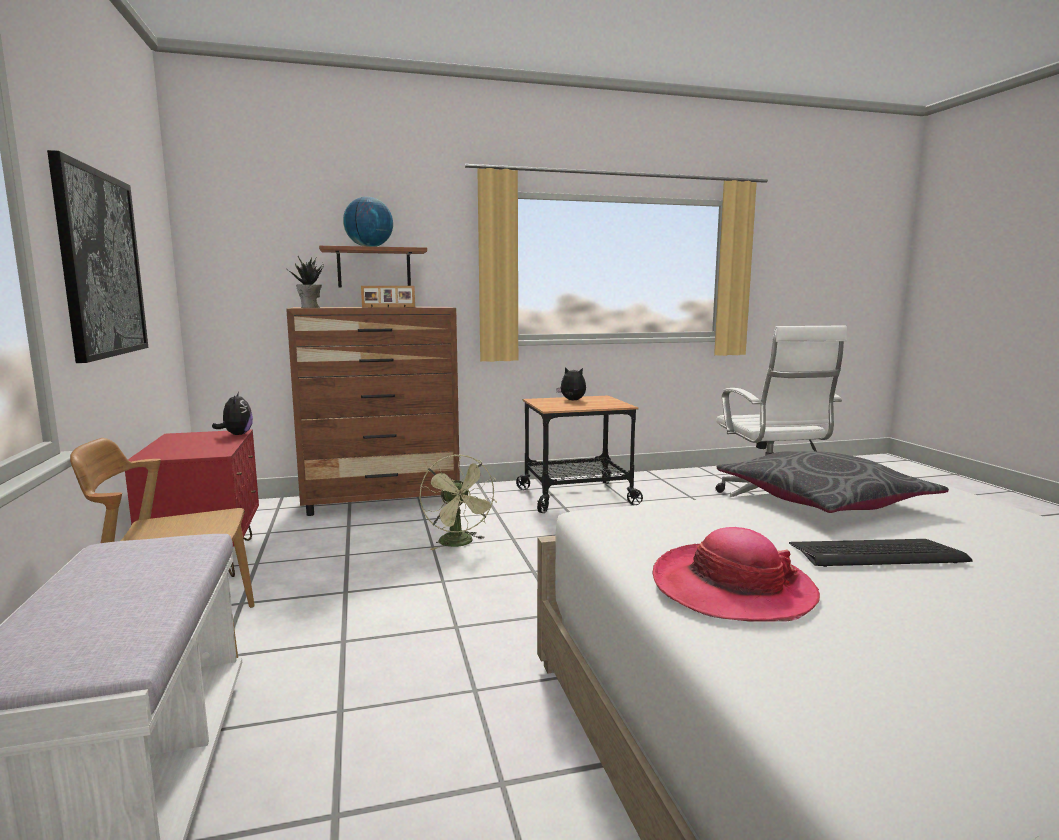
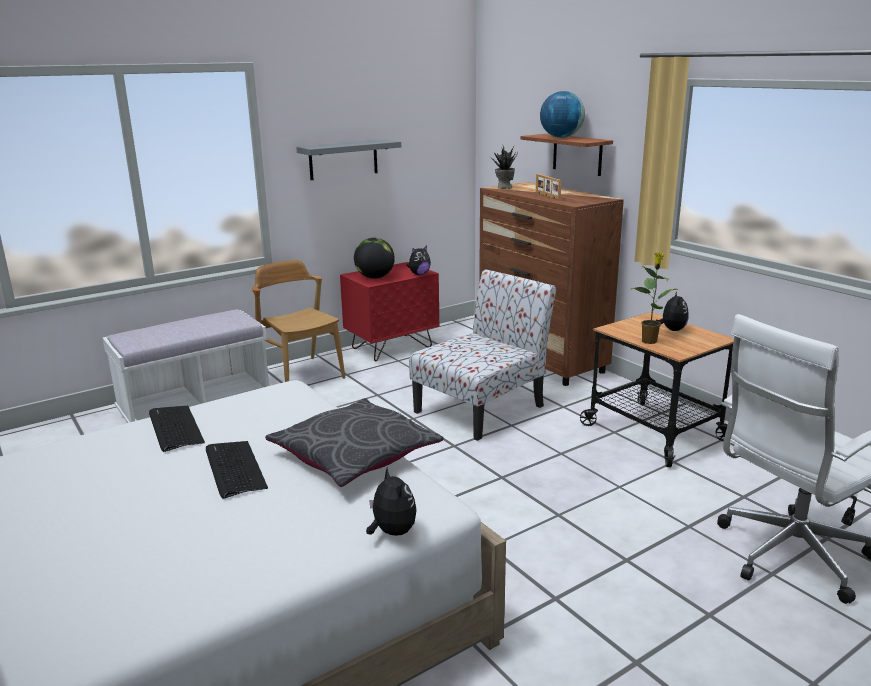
camera: 70 degrees right, 10 degrees up
picture [47,150,148,363] -> grey shelf [296,139,401,180]
green fan [420,455,497,550] -> chair [409,269,556,441]
hat [653,527,820,622] -> keyboard [149,406,205,452]
none -> globe [354,238,395,279]
none -> plush toy [366,467,416,536]
none -> potted plant [631,252,677,344]

